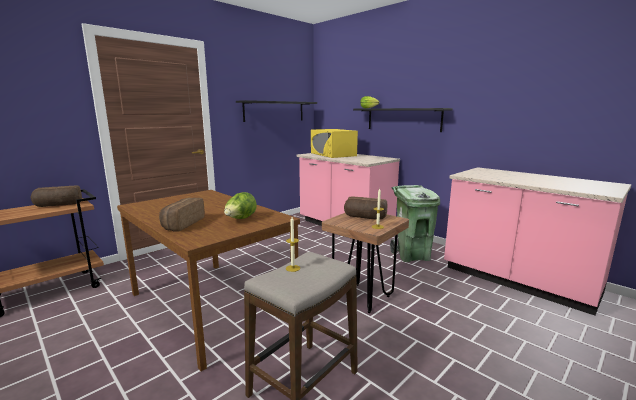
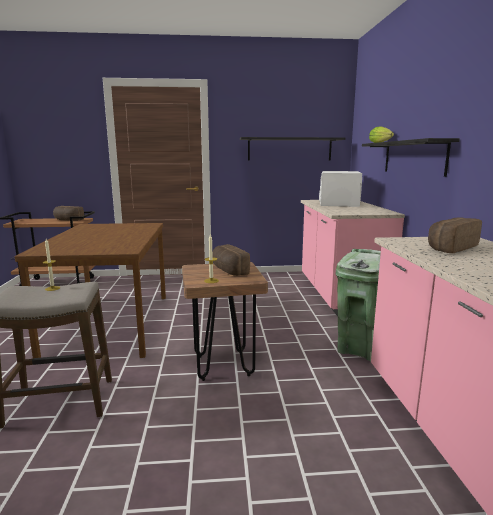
camera: 40 degrees right, 0 degrees up
bread [159,198,205,232] -> bread moved to [428,217,482,253]
lettuce [224,192,257,219] -> none
yellow microwave [311,129,358,158] -> white microwave [319,171,362,207]

